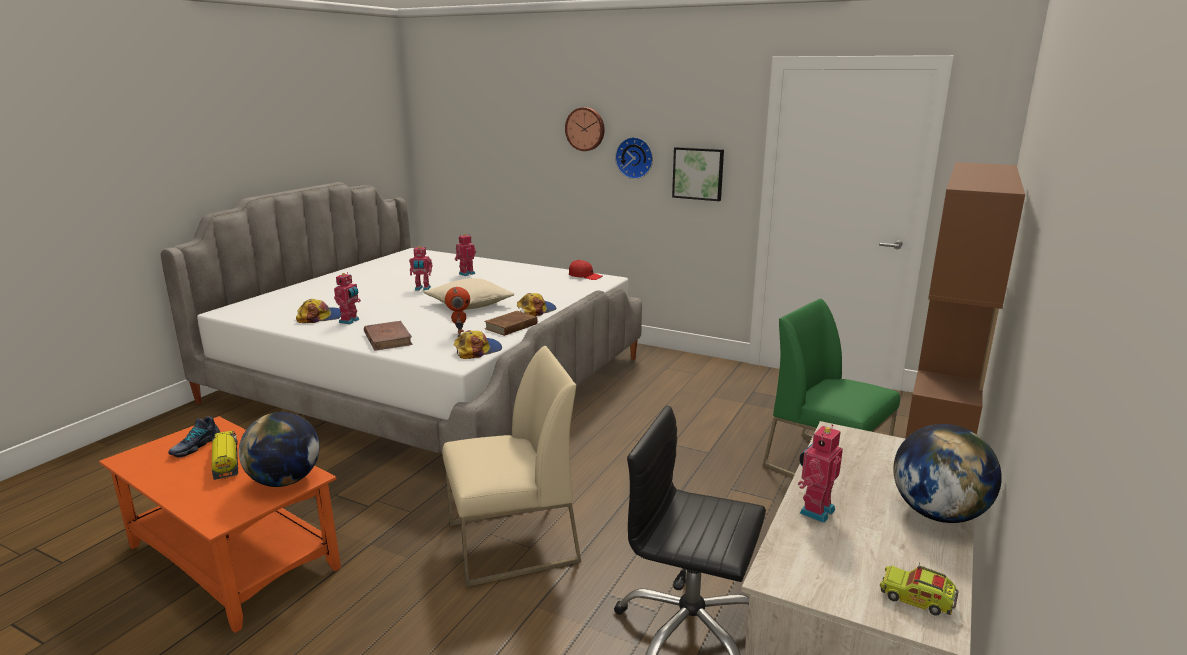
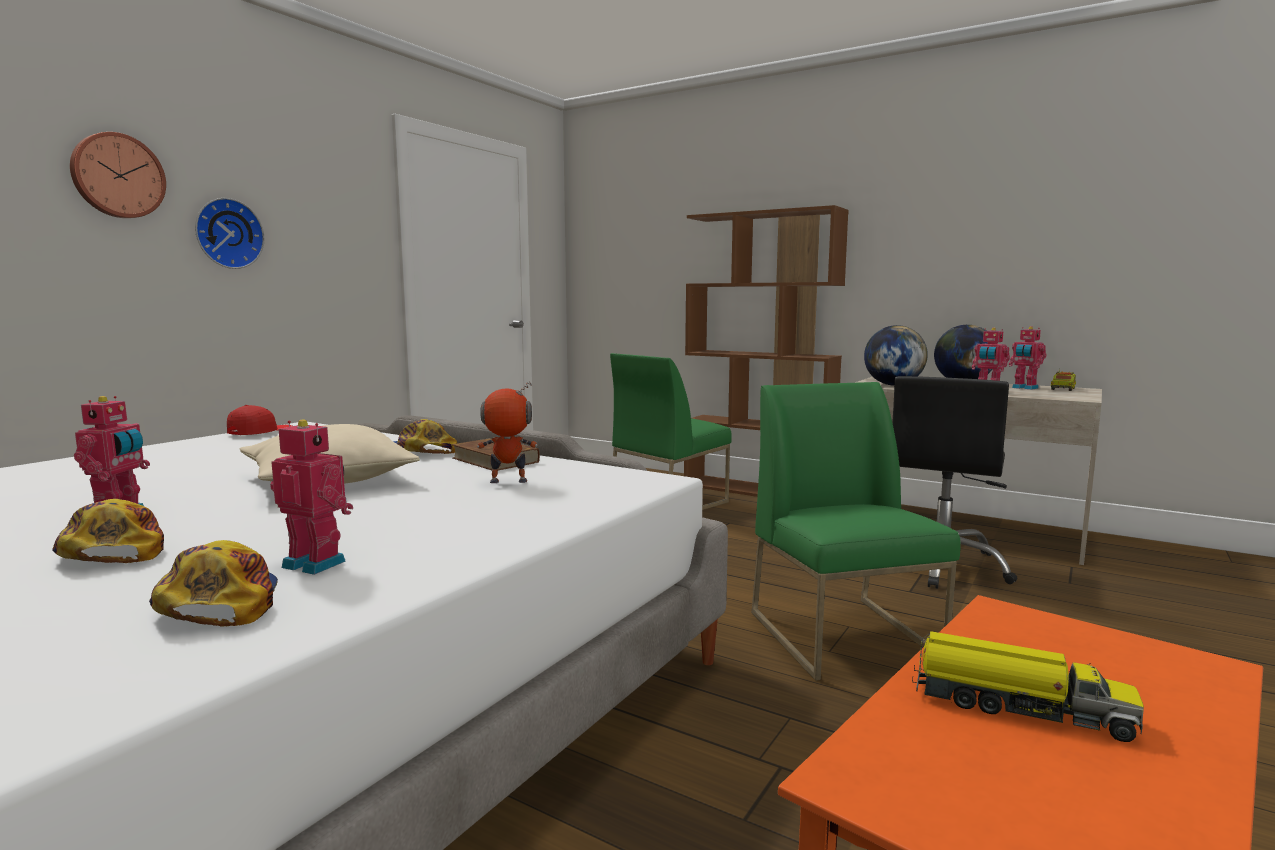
camera: 85 degrees left, 10 degrees down
shoe [168,416,220,458] -> none
toy truck [211,431,238,480] -> toy truck turned 135 degrees counterclockwise [912,631,1144,742]
globe [239,412,320,487] -> globe moved to [864,325,928,385]
brown book [364,321,413,351] -> none
beige chair [442,346,581,587] -> green chair [752,382,961,681]
cap [454,330,502,359] -> cap moved to [52,499,164,563]
toy robot [455,234,476,276] -> toy robot moved to [1009,326,1046,390]
picture [672,147,724,201] -> none

